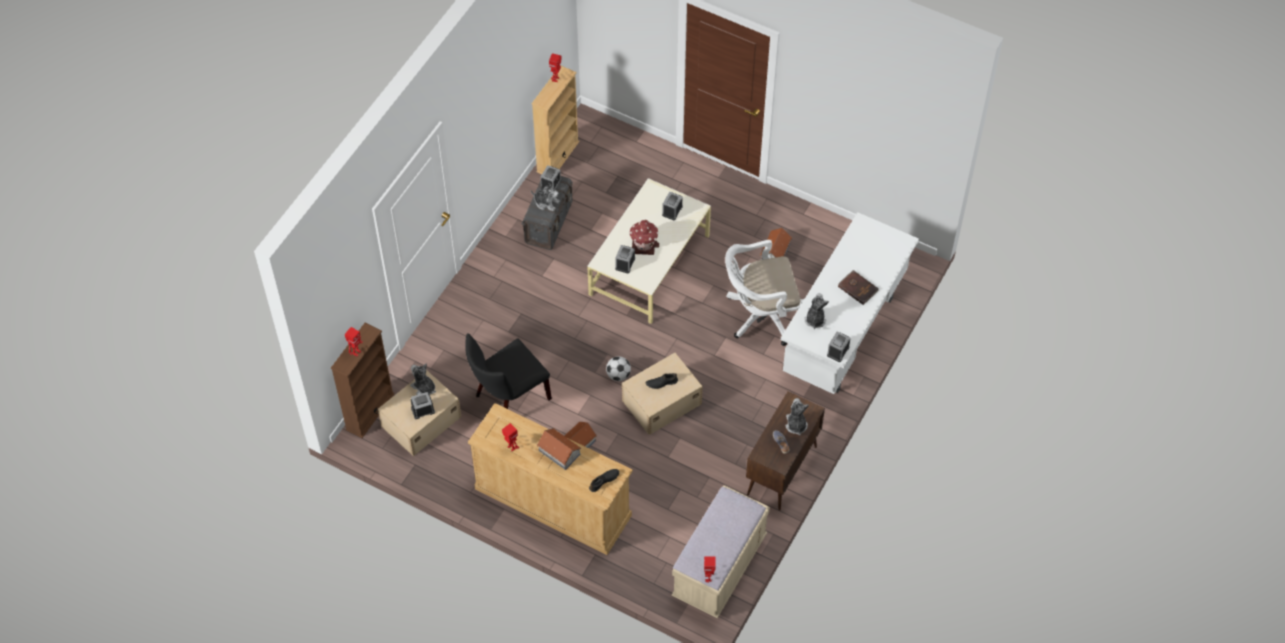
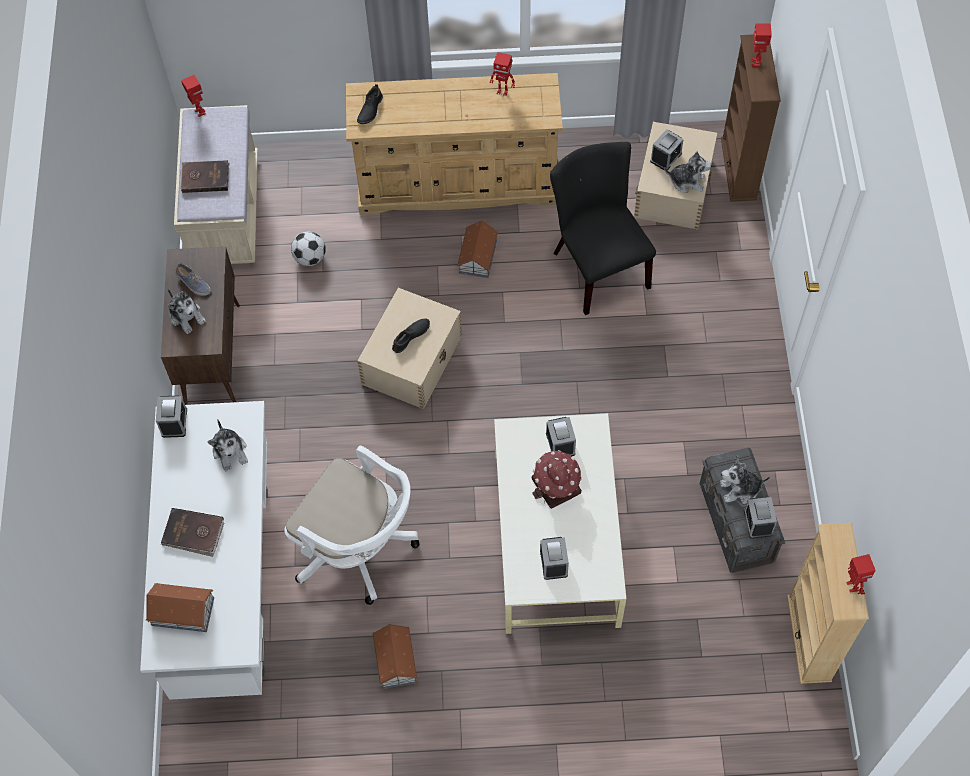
camera: 150 degrees right, 5 degrees up
black chair [465,333,552,409] -> black chair turned 45 degrees counterclockwise [550,142,656,315]
toy house [537,428,582,470] -> toy house moved to [146,583,214,632]
football [606,356,631,381] -> football moved to [291,232,326,266]
white office chair [725,240,804,346] -> white office chair turned 75 degrees clockwise [284,445,420,605]
none -> brown book [180,160,230,193]

